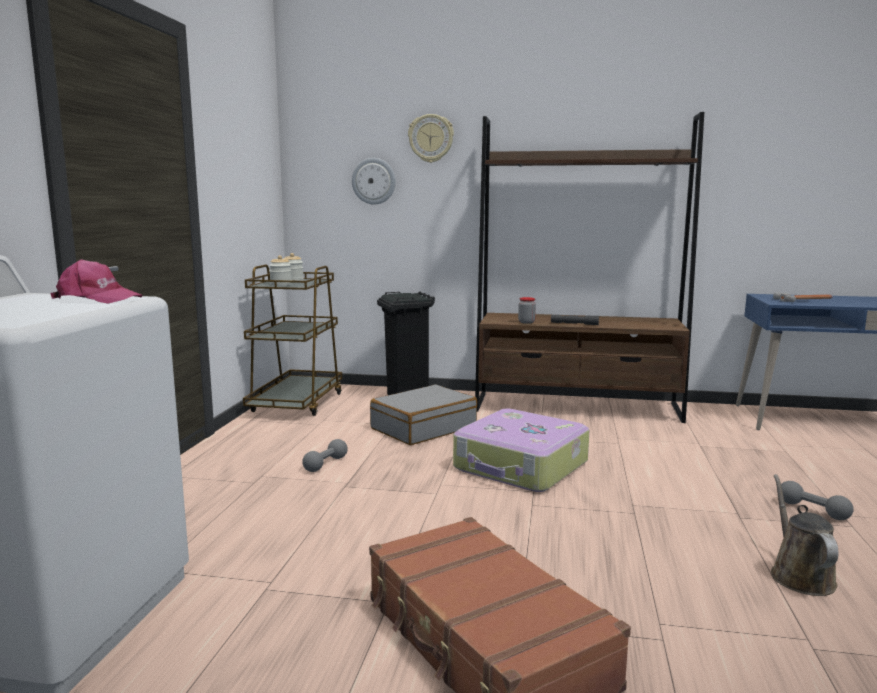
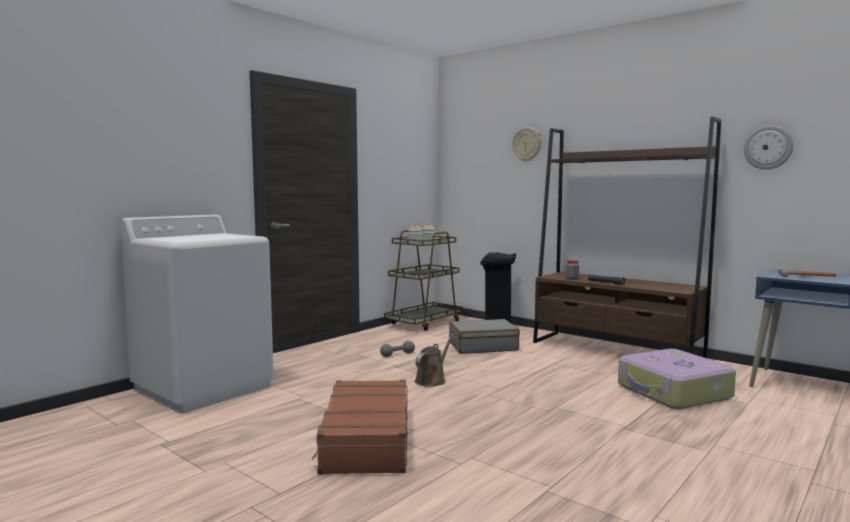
camera: 30 degrees right, 5 degrees down
pink cap [50,259,142,304] -> none
wall clock [352,158,396,205] -> wall clock moved to [744,125,793,170]
suitcase [453,409,589,492] -> suitcase moved to [618,349,736,409]
brown watering can [771,474,838,596] -> brown watering can moved to [415,334,454,387]
grey dumbbell [781,481,854,520] -> none

